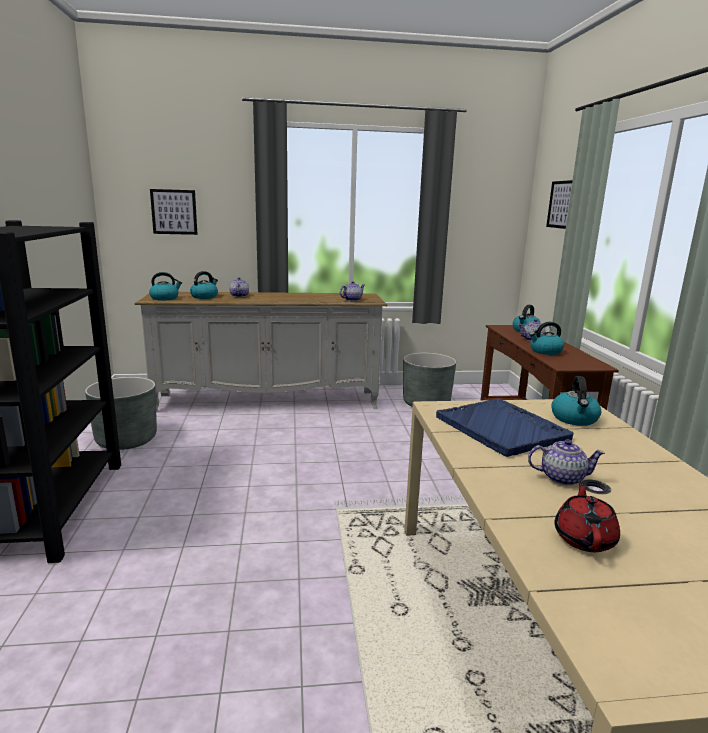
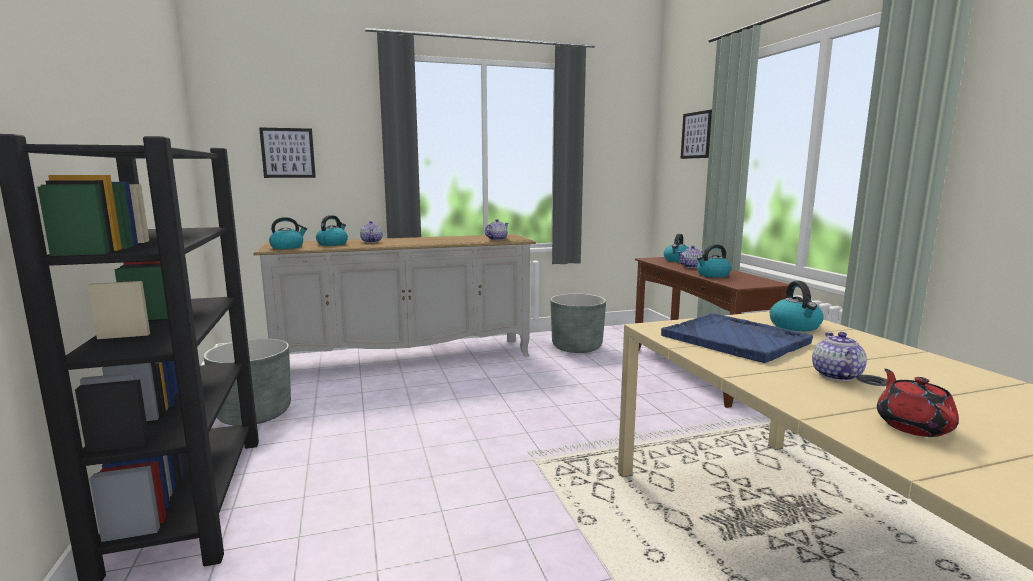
camera: 10 degrees left, 5 degrees down
teapot [528,439,605,486] -> teapot turned 75 degrees counterclockwise [812,332,867,381]

